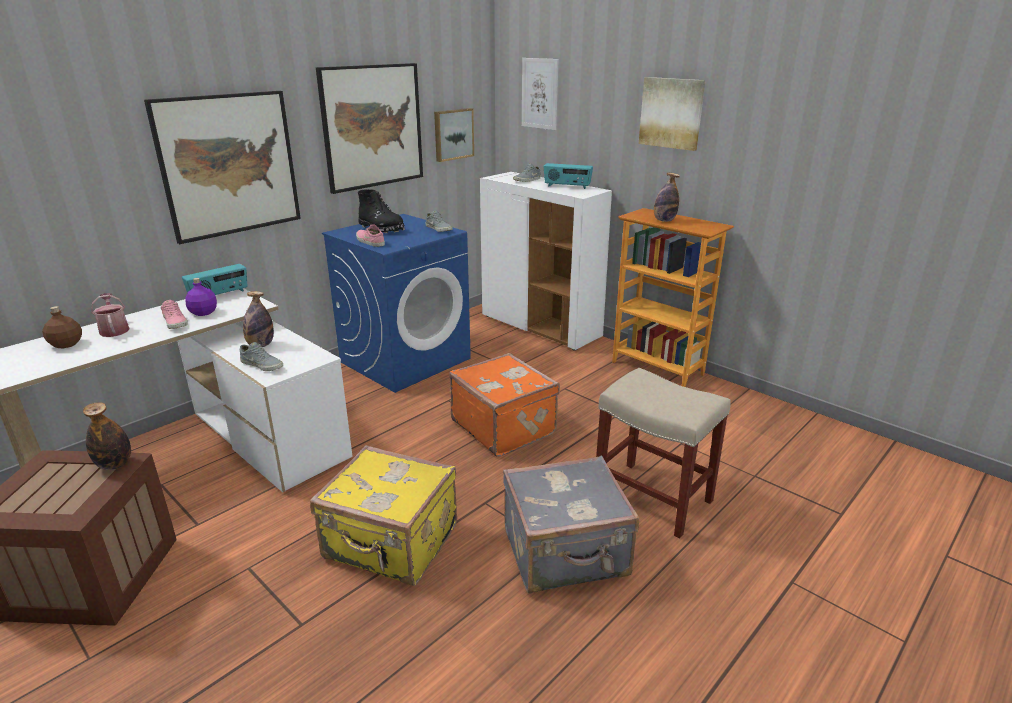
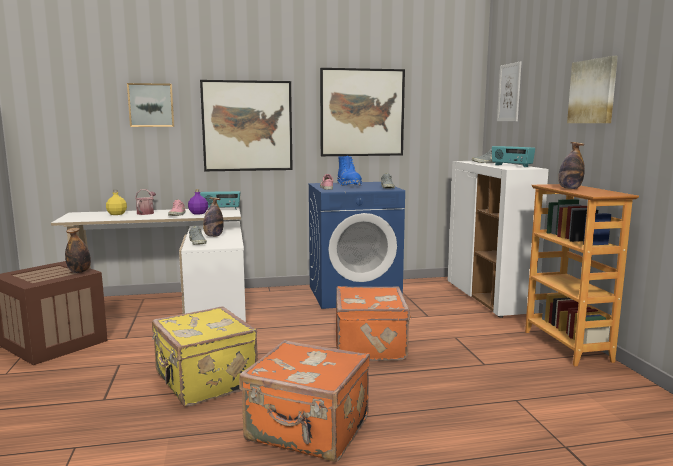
camera: 35 degrees right, 15 degrees down
brown bottle [42,306,82,348] -> yellow bottle [106,190,127,215]
black boot [358,189,405,233] -> blue boot [337,156,362,186]
picture [434,108,474,162] -> picture moved to [127,83,175,127]
grey suitcase [503,456,639,594] -> orange suitcase [239,340,370,462]
beige stool [596,368,731,538] -> none

